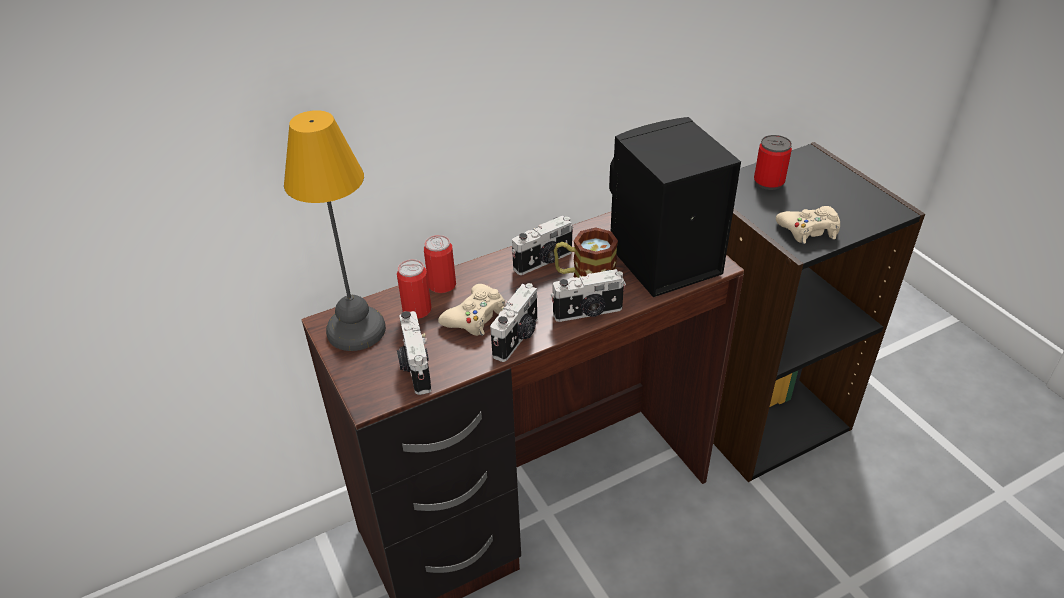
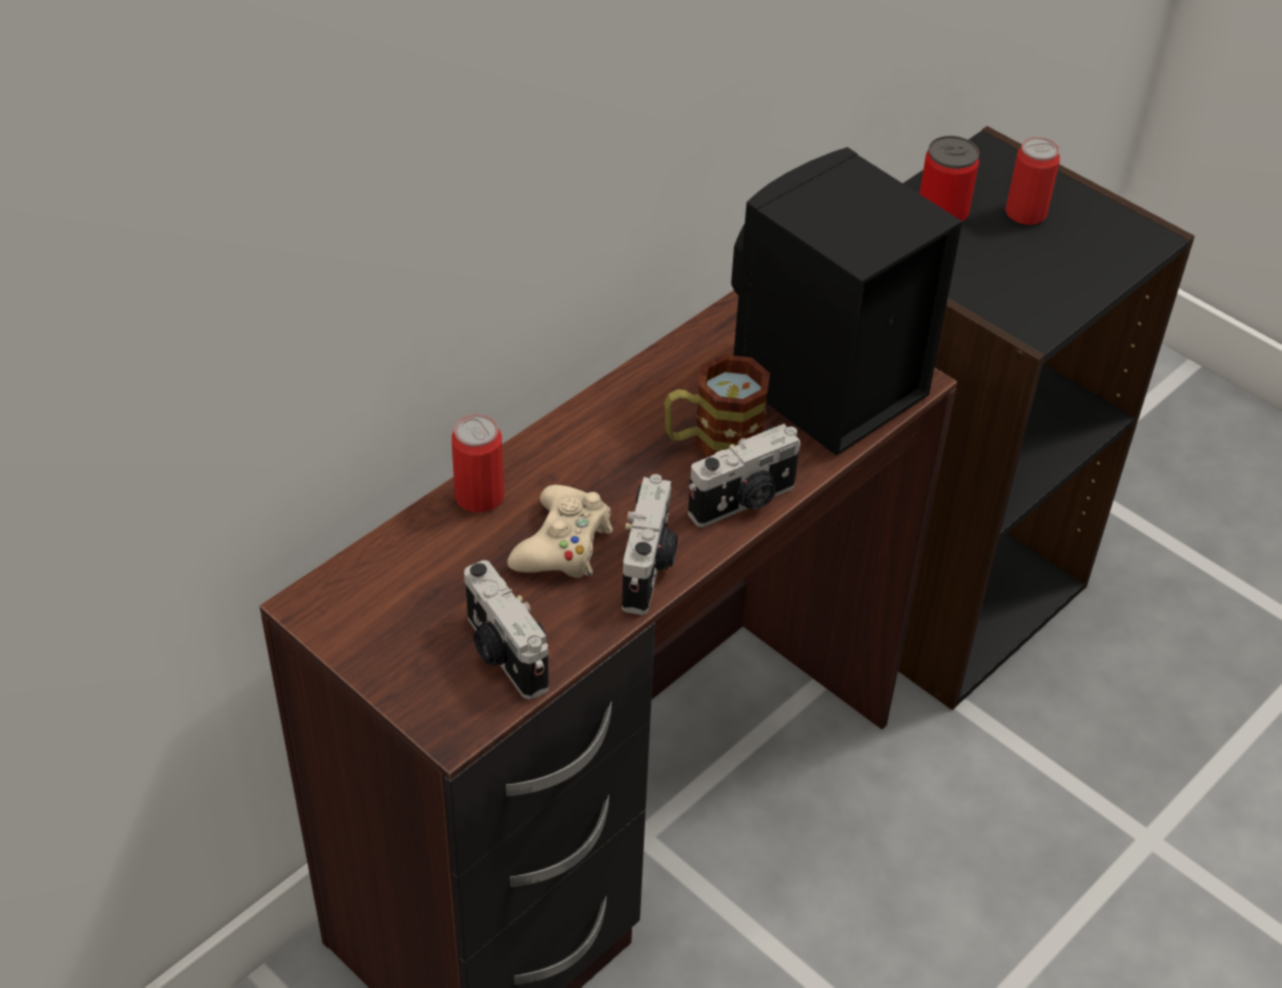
camera: 20 degrees left, 5 degrees up
table lamp [284,110,386,351] -> none
can [397,259,432,319] -> can moved to [1005,137,1060,225]
camera [512,216,573,275] -> none
beige game controller [776,206,840,244] -> none

